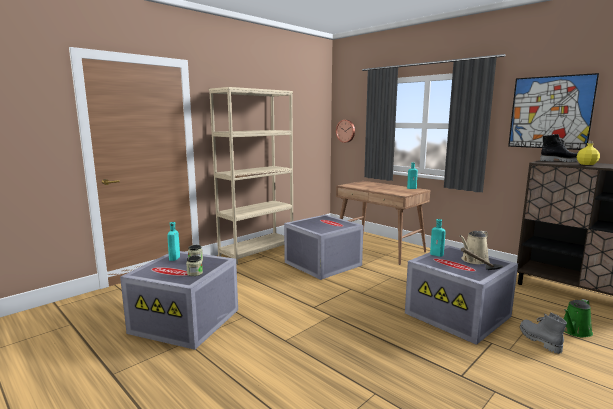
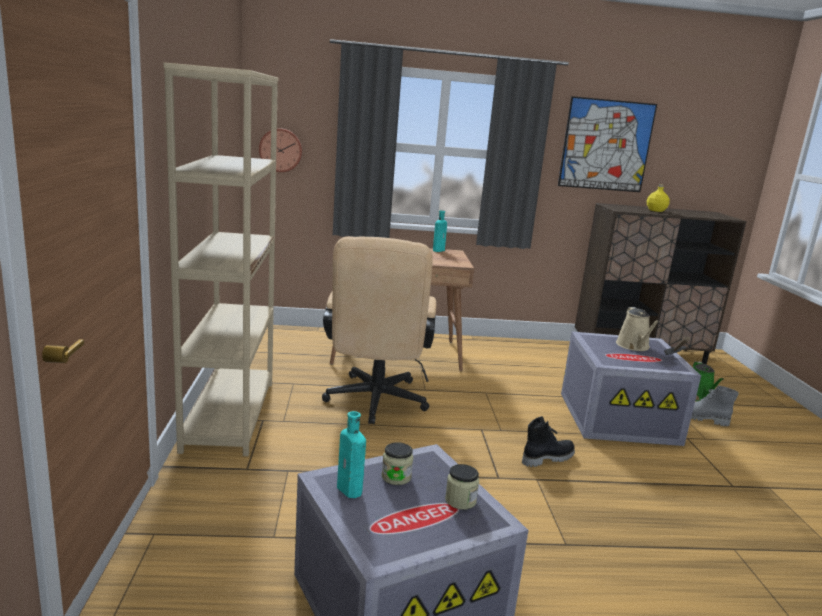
camera: 50 degrees left, 5 degrees up
grey storage box [284,215,363,280] -> beige office chair [322,236,436,424]
turquoise bottle [430,219,446,257] -> none
black boot [540,134,577,162] -> black boot moved to [522,416,575,467]

